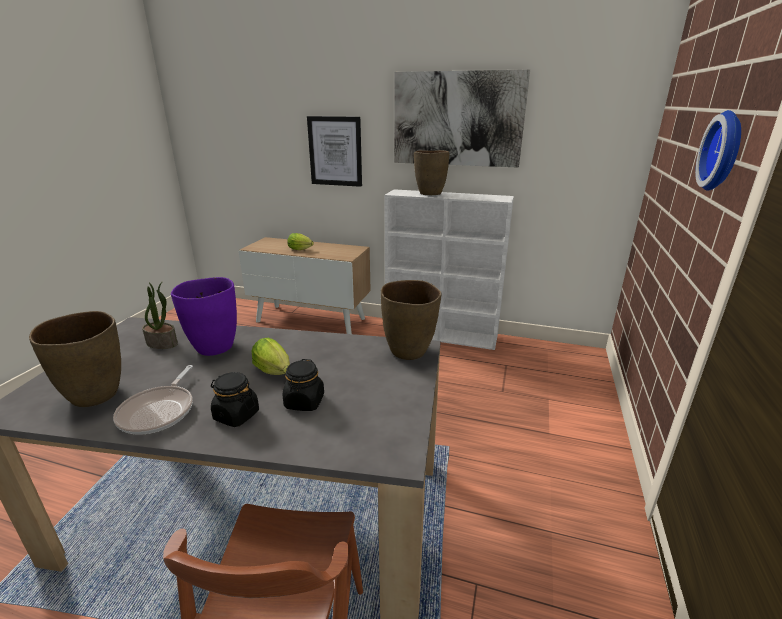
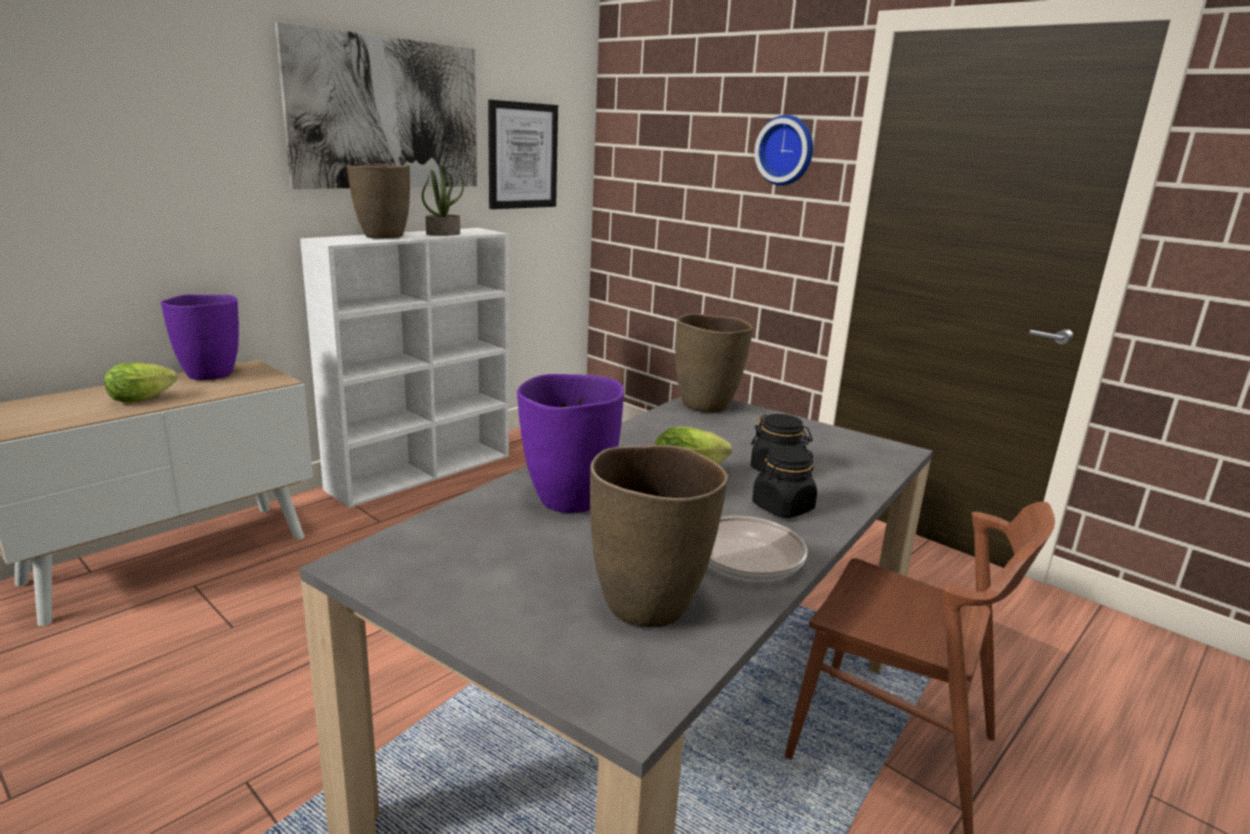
camera: 65 degrees left, 5 degrees down
potted plant [142,281,178,349] -> potted plant moved to [422,165,464,236]
picture [307,116,362,187] -> picture moved to [488,100,558,209]
none -> purple vase [161,294,239,380]

